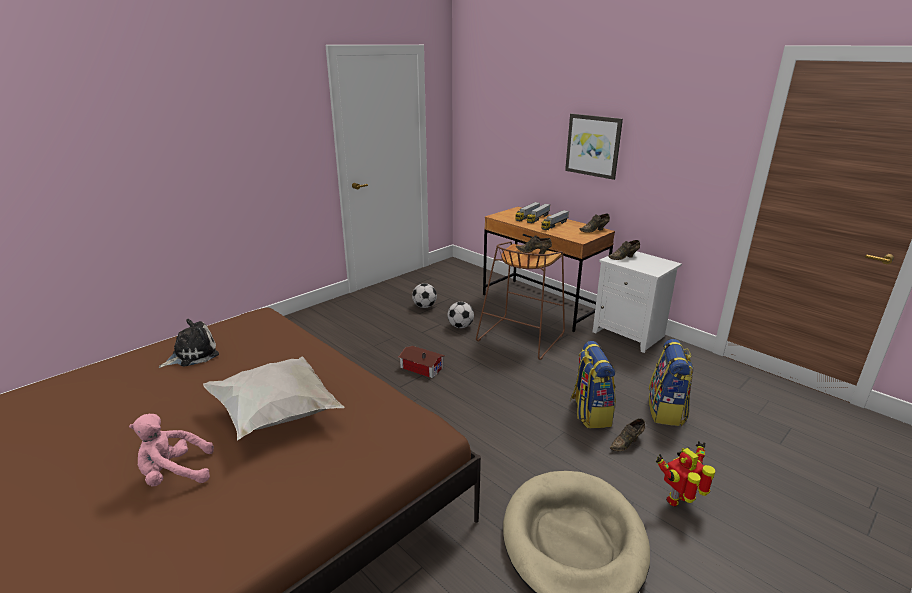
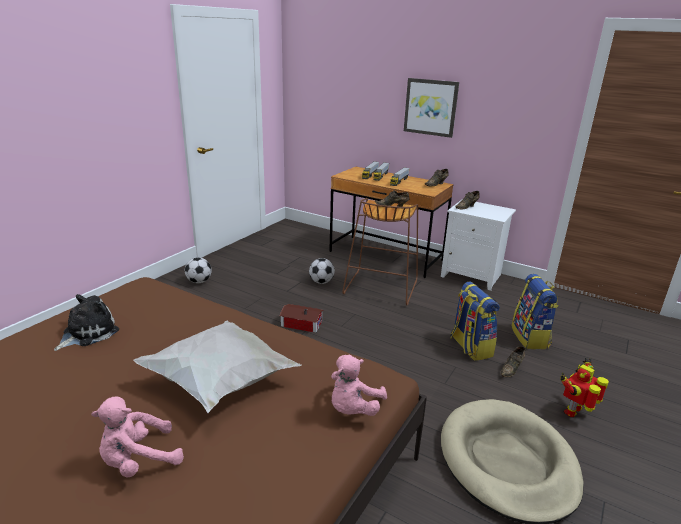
camera: 15 degrees left, 0 degrees up
football [412,283,437,308] -> football moved to [185,257,212,283]
none -> pink plush toy [331,355,387,416]

